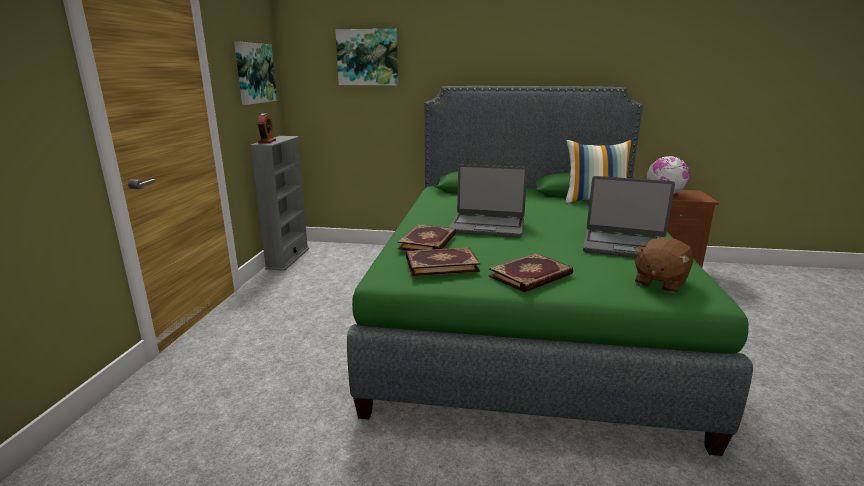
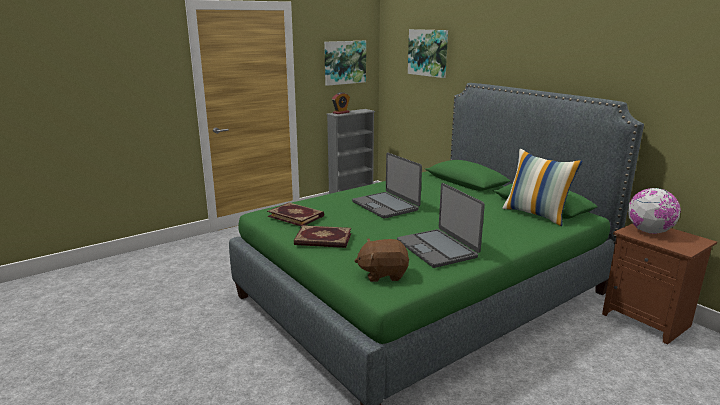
camera: 45 degrees right, 0 degrees up
book [397,224,456,251] -> none

